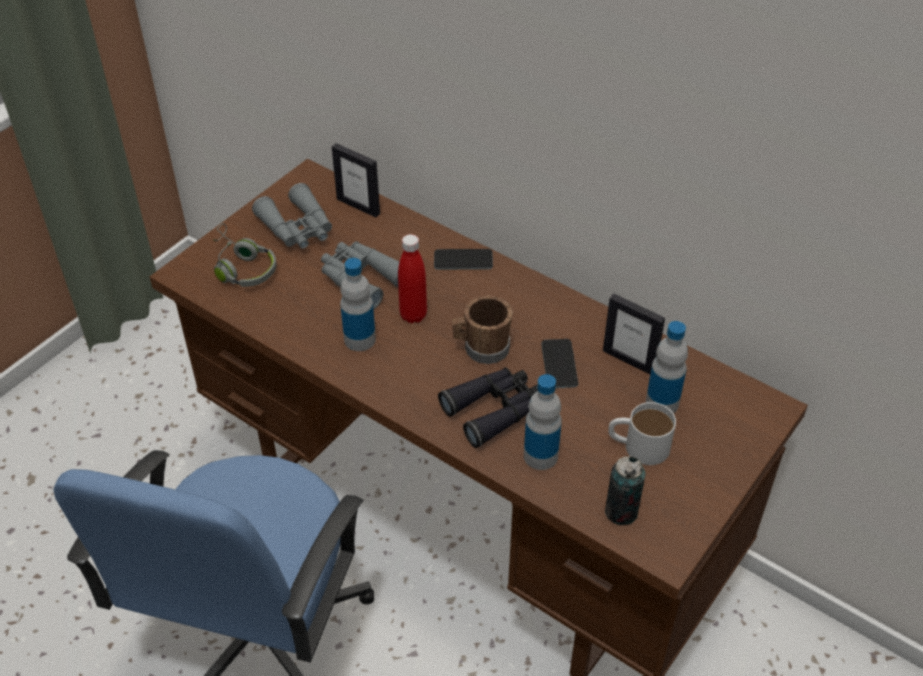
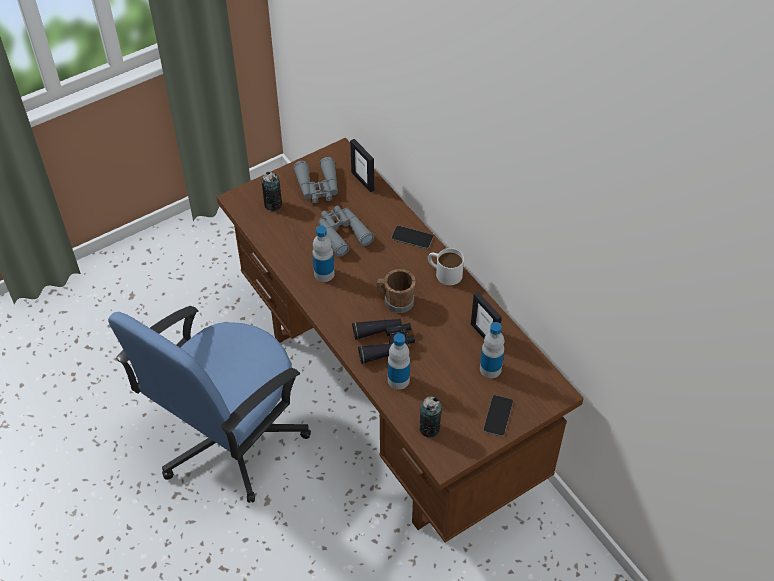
camera: 20 degrees right, 5 degrees up
grey headphones [212,223,277,287] -> can [261,172,282,211]
red bottle [398,234,427,323] -> none
phone [541,339,578,388] -> phone moved to [483,395,513,436]
white mug [608,402,676,465] -> white mug moved to [428,248,464,285]

